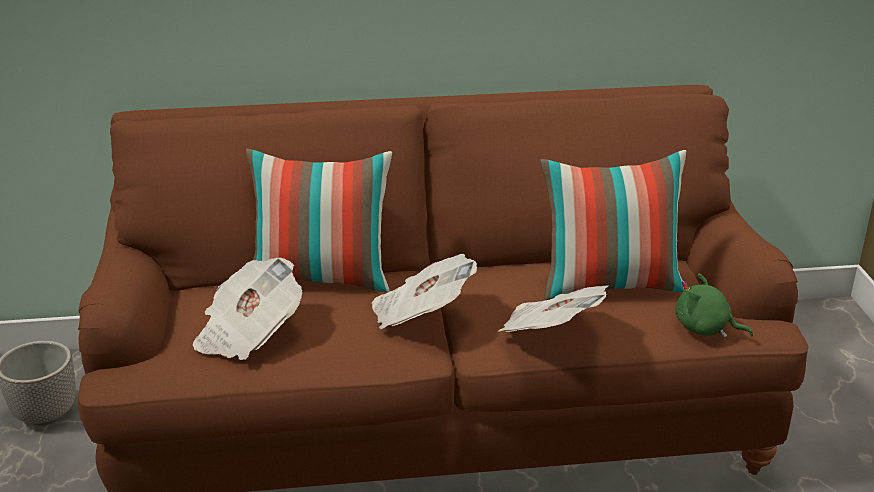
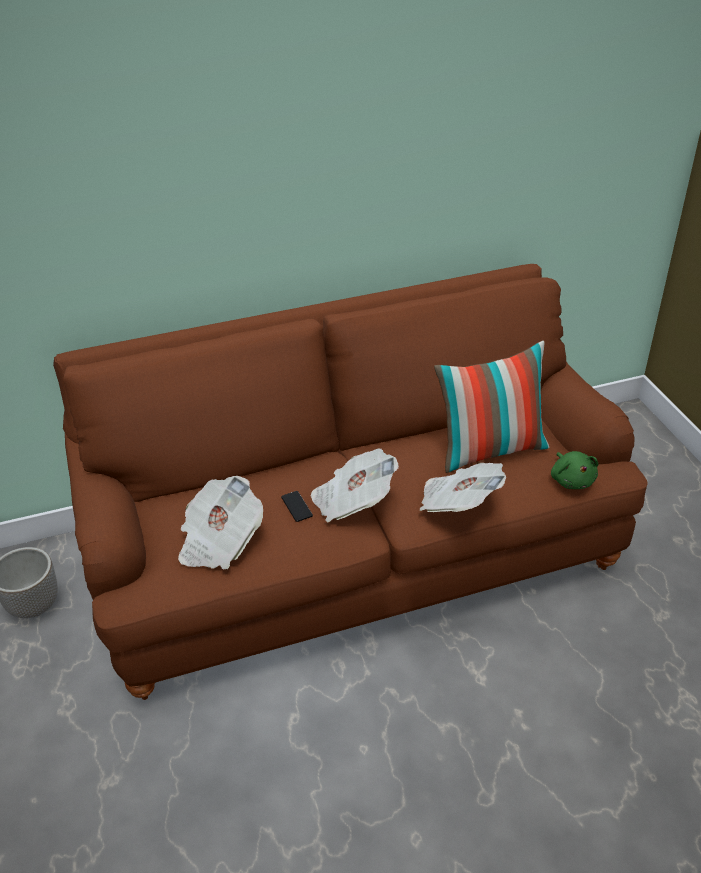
camera: 10 degrees left, 10 degrees up
pillow [246,149,392,292] -> none
green plush toy [675,273,753,338] -> green plush toy turned 120 degrees counterclockwise [551,451,598,489]
none -> phone [281,491,313,522]

